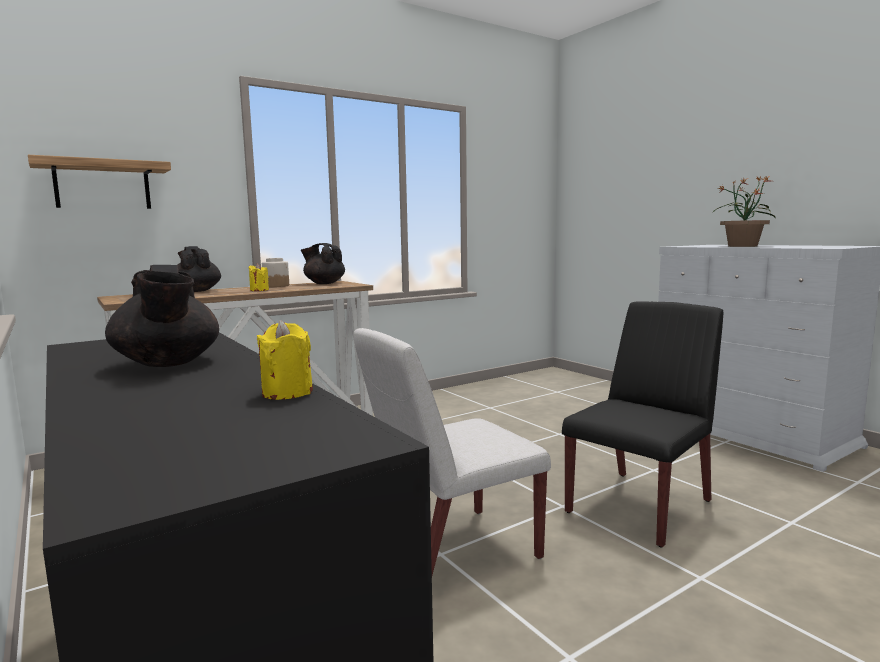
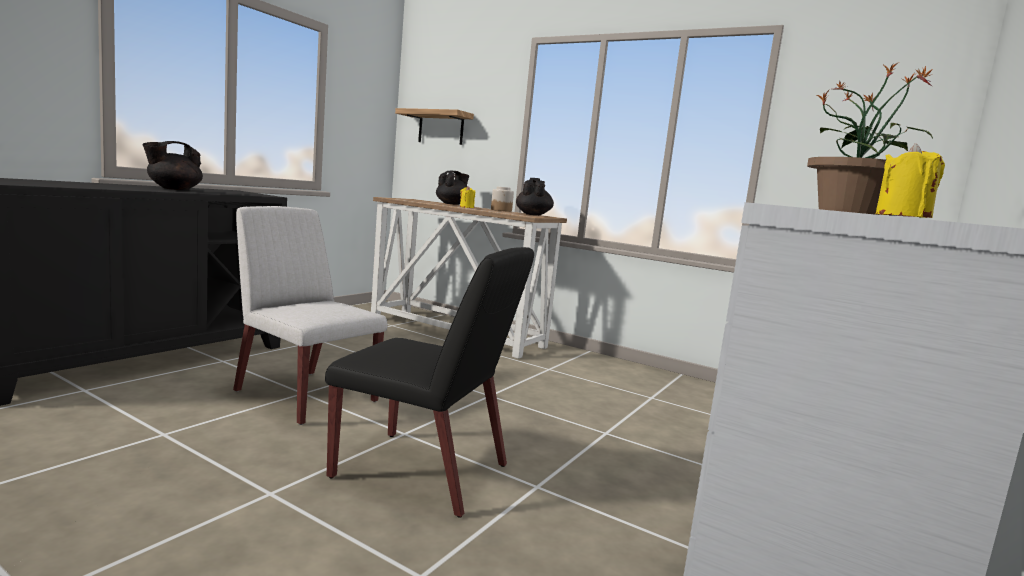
camera: 65 degrees right, 0 degrees up
yellow candle [257,320,313,400] -> yellow candle moved to [875,143,945,218]

